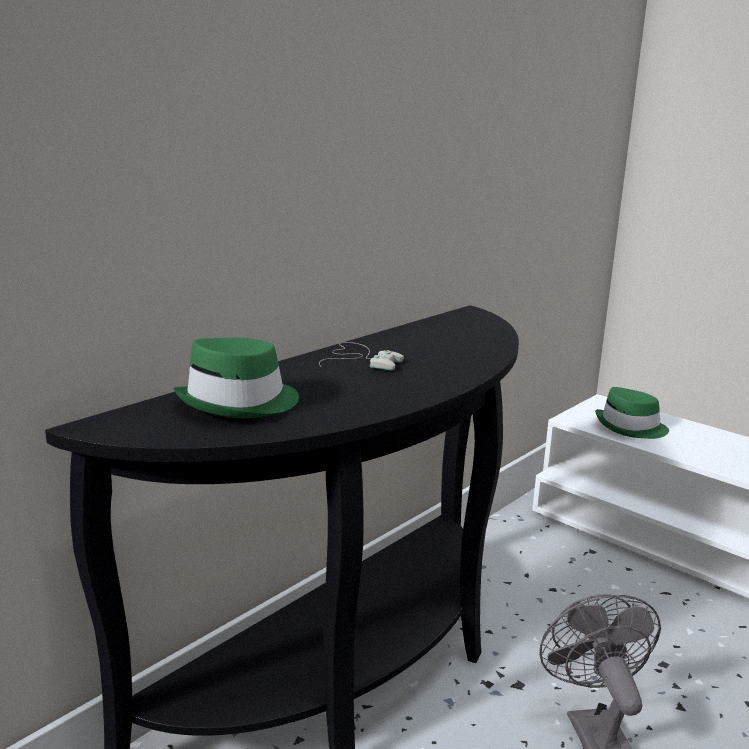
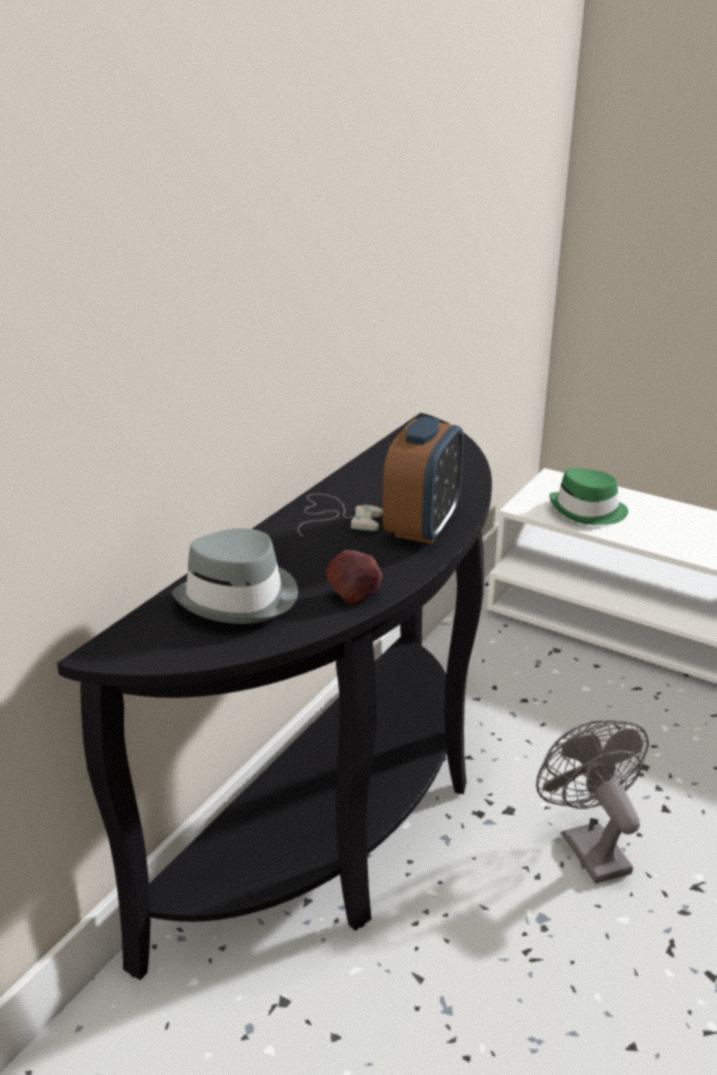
camera: 10 degrees left, 10 degrees up
green hat [174,338,299,418] -> grey hat [172,528,298,624]
none -> apple [326,550,382,605]
none -> alarm clock [383,416,464,544]

